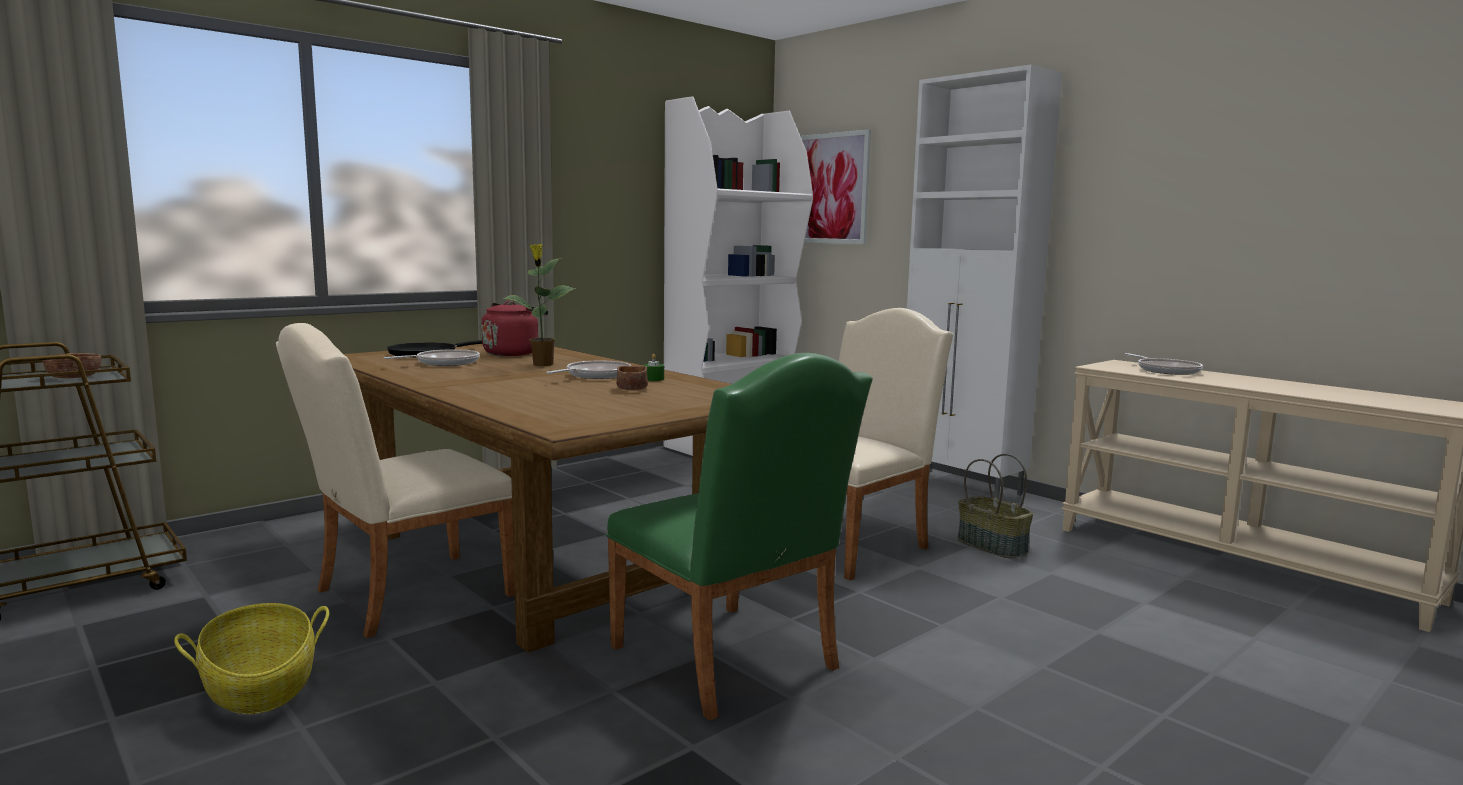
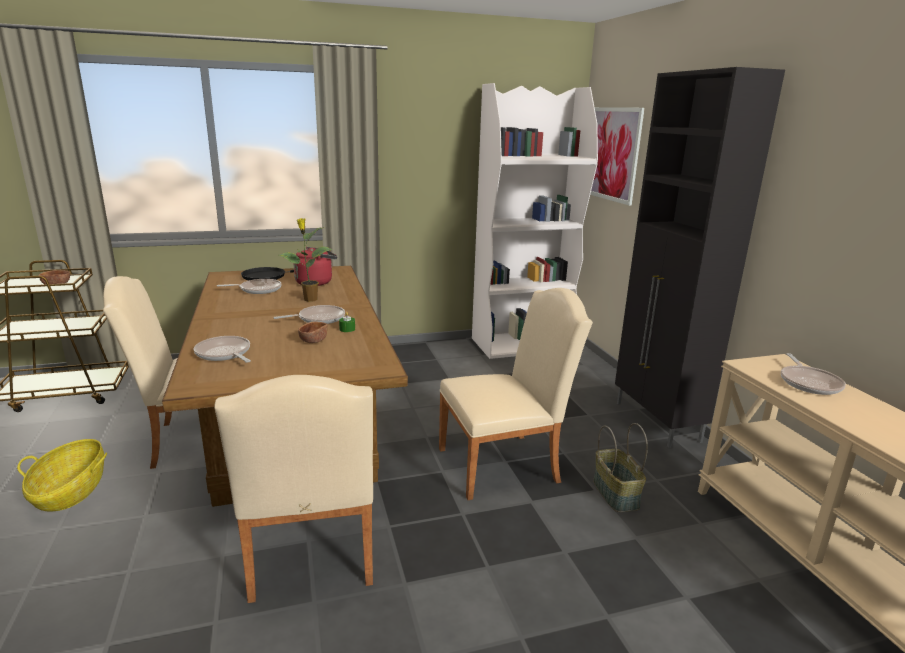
camera: 25 degrees right, 10 degrees up
green chair [606,353,873,721] -> beige chair [214,375,373,603]
white cabinet [907,64,1062,498] -> black cabinet [615,67,785,448]
none -> frying pan [194,336,251,363]

